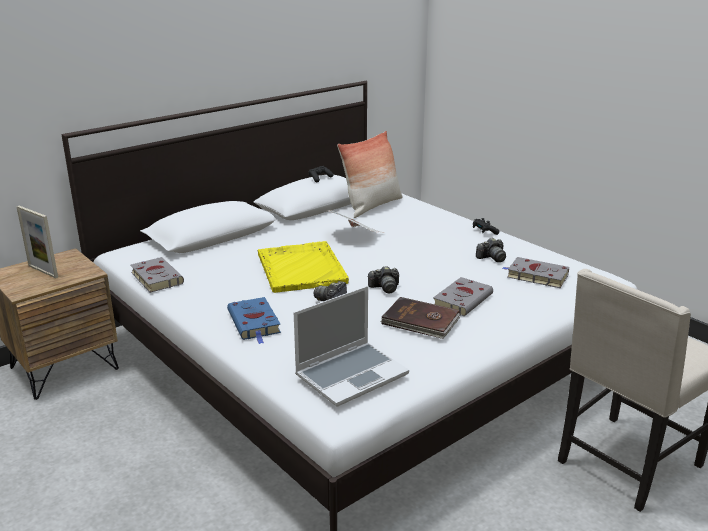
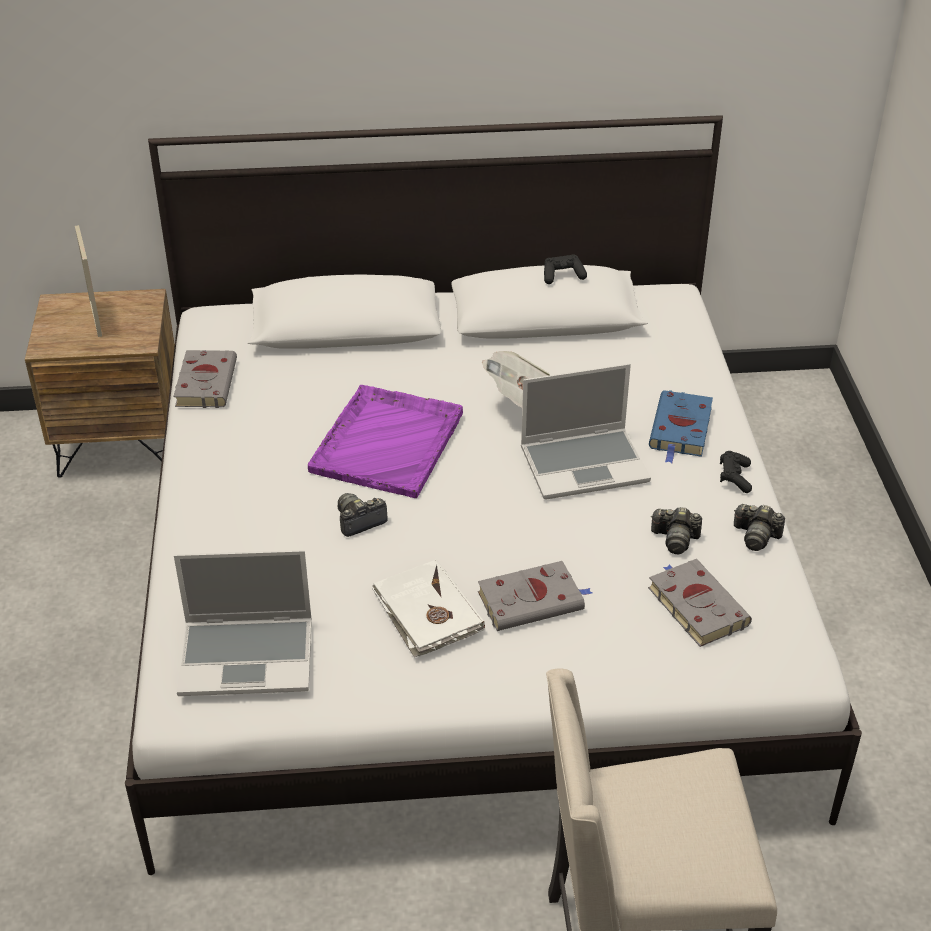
camera: 35 degrees right, 15 degrees up
blue book [227,297,281,344] -> blue book moved to [649,390,713,463]
yellow tray [257,241,349,293] -> purple tray [308,385,463,498]
pillow [337,131,402,218] -> none
camera [367,266,399,293] -> camera moved to [734,504,785,551]
brown book [380,297,460,339] -> white book [372,559,485,657]
none -> laptop [521,364,651,499]

